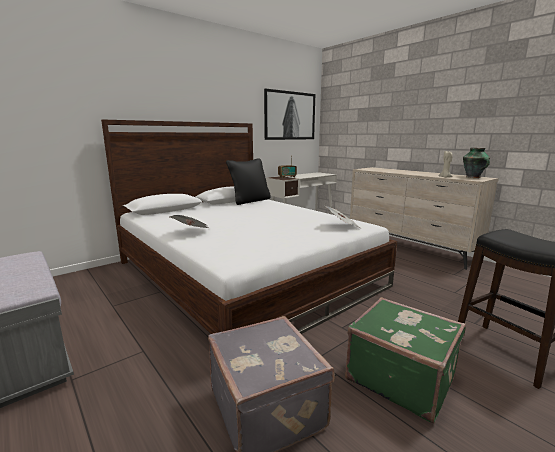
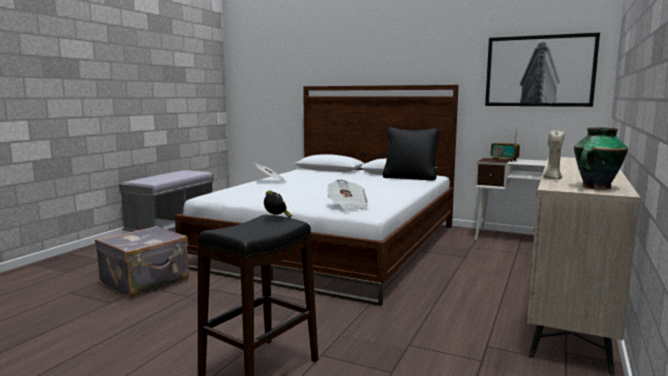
camera: 65 degrees right, 5 degrees down
green suitcase [345,297,466,424] -> none
none -> alarm clock [264,190,292,218]

